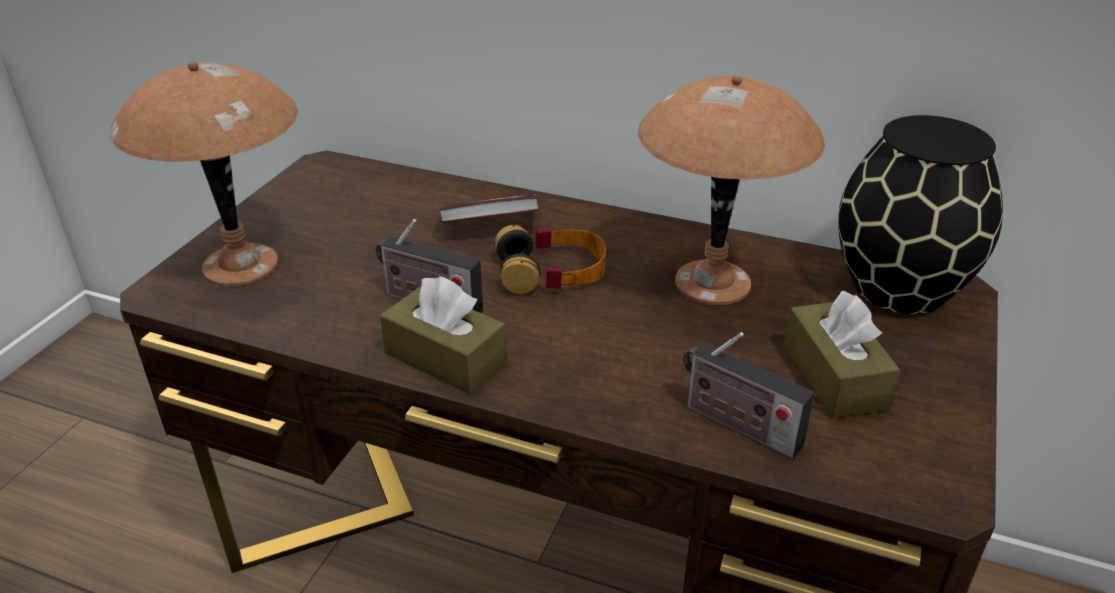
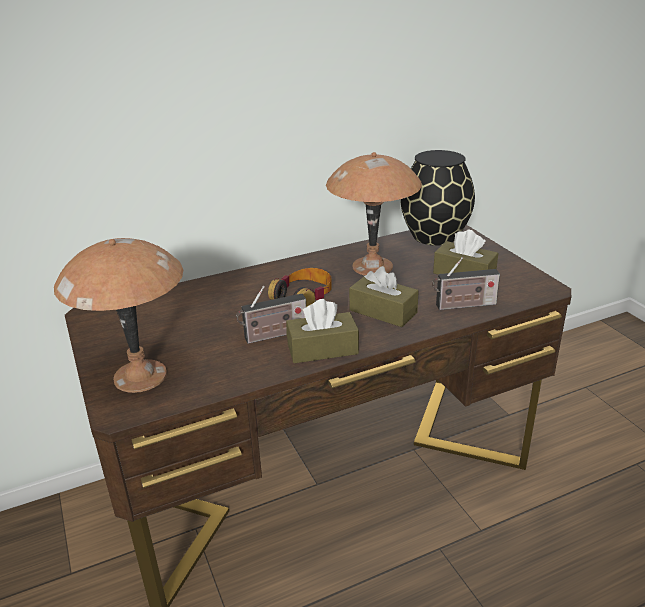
camera: 45 degrees left, 5 degrees down
book [439,194,541,223] -> none
none -> brown tissue box [349,266,419,327]

